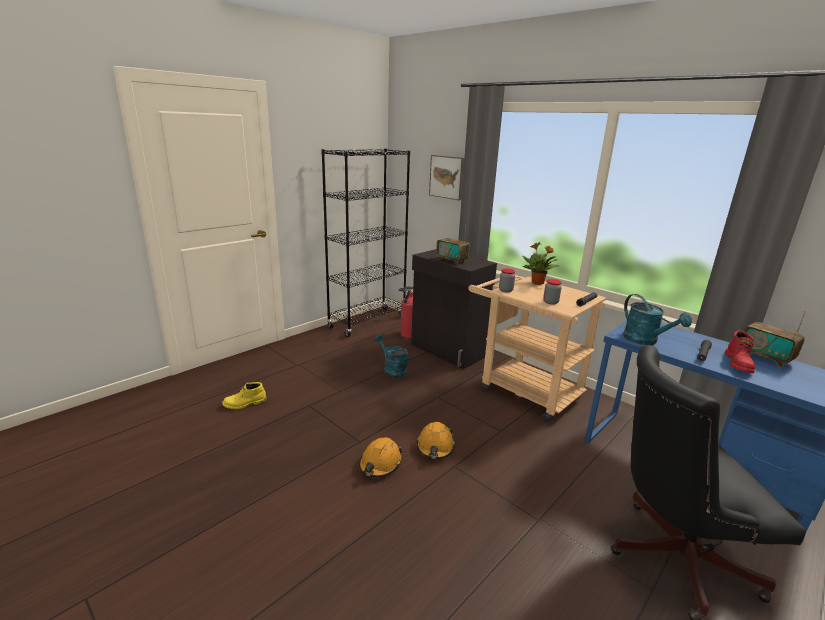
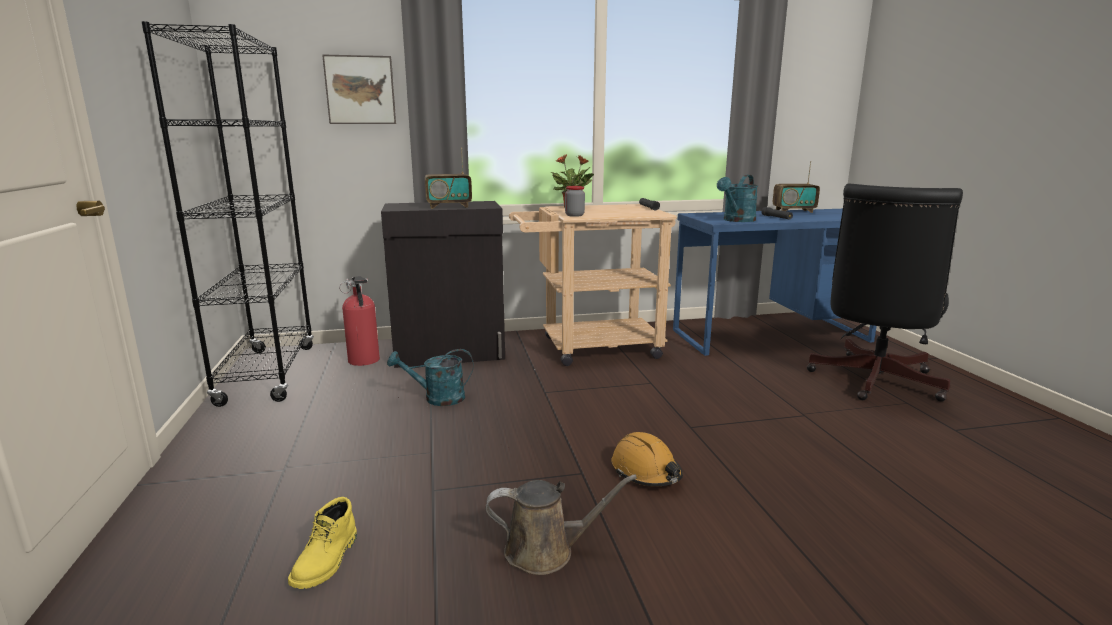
camera: 55 degrees left, 5 degrees down
orange hard hat [417,422,455,459] -> none
jar [543,279,562,305] -> none
turquoise watering can [623,294,692,345] -> turquoise watering can turned 120 degrees clockwise [717,175,758,222]
red boot [725,331,755,373] -> none
none -> brown watering can [485,475,637,575]

